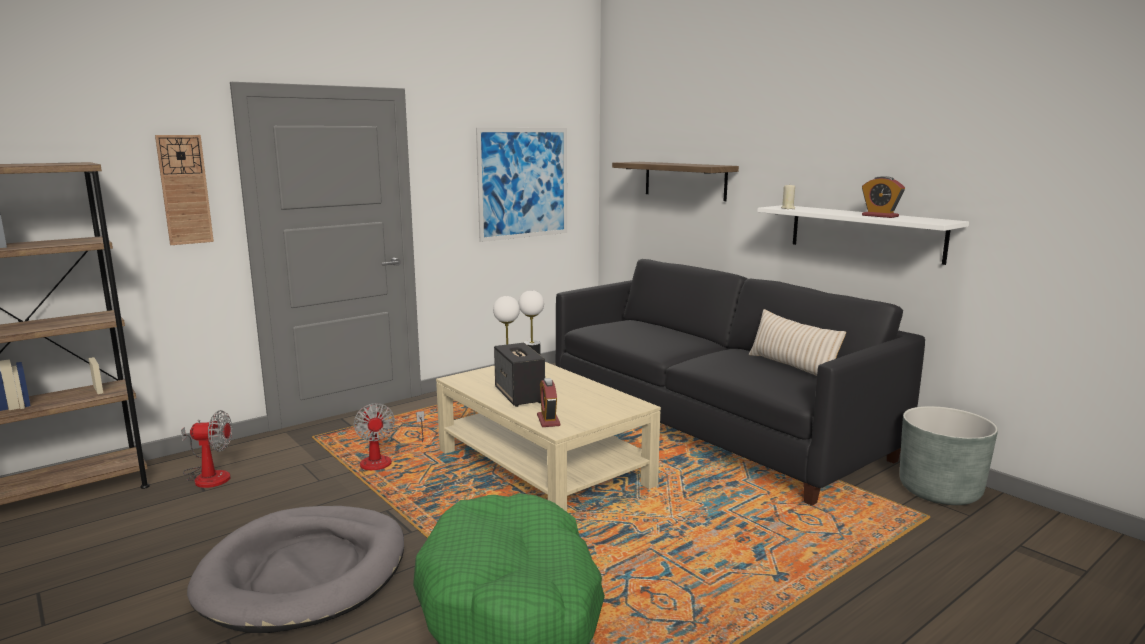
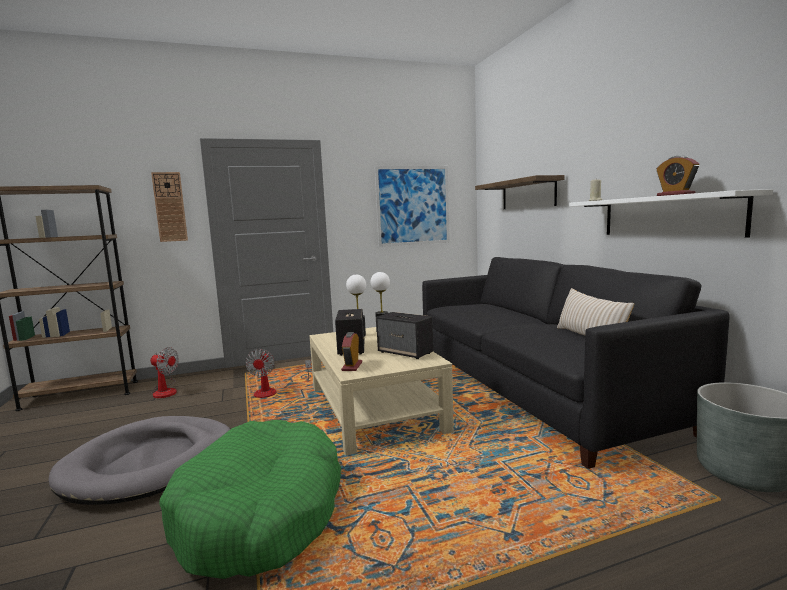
camera: 20 degrees right, 5 degrees down
none -> speaker [376,312,433,359]

